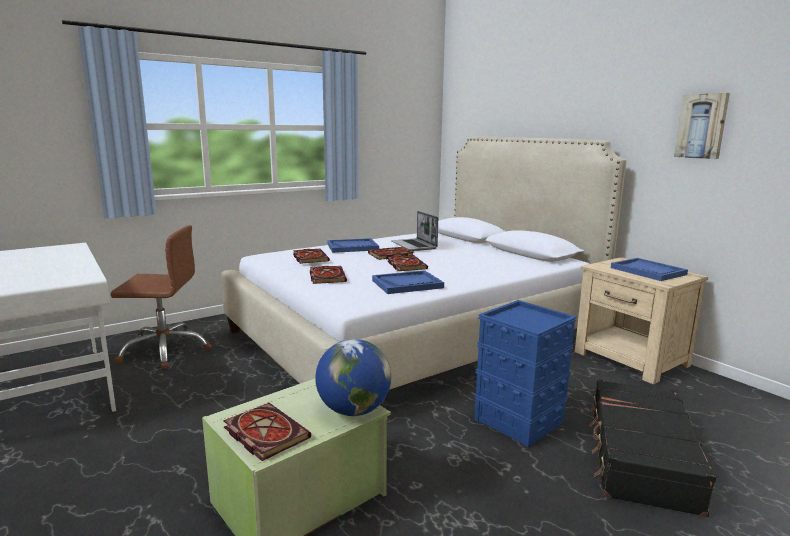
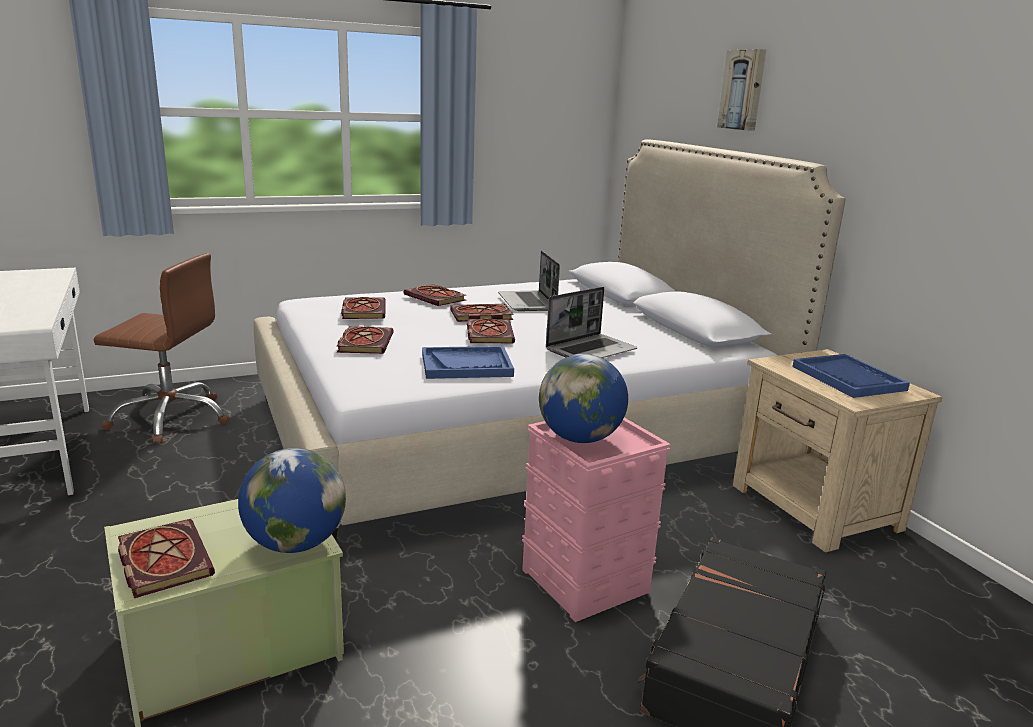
camera: 10 degrees right, 5 degrees up
blue tray [327,238,379,253] -> book [404,284,466,306]
blue storage box [474,300,577,447] -> pink storage box [522,418,671,622]
picture [674,93,730,159] -> picture moved to [717,49,766,131]
none -> globe [539,354,628,443]
none -> laptop [546,287,637,358]

